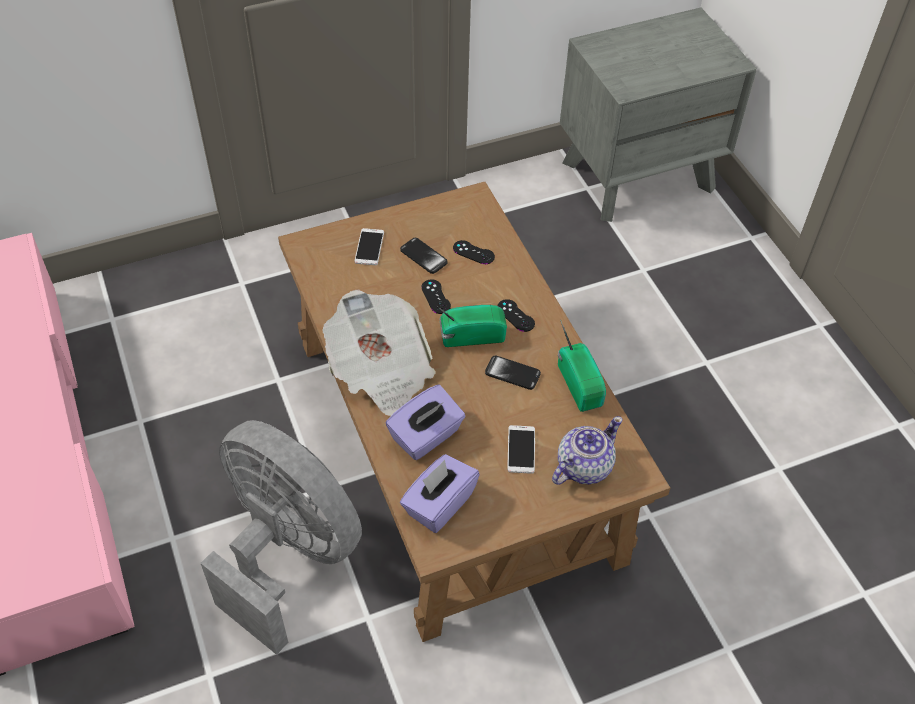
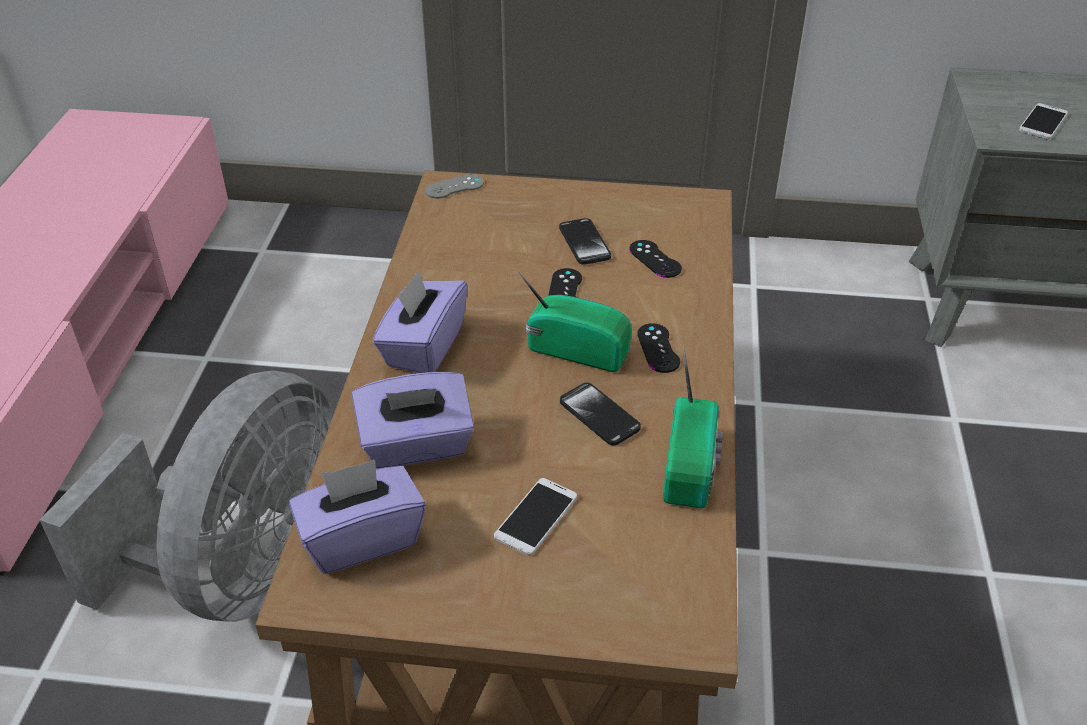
camera: 30 degrees right, 10 degrees down
grey fan [201,420,362,655] -> grey fan turned 45 degrees clockwise [40,370,334,622]
newspaper [322,289,436,416] -> purple tissue box [373,270,468,373]
phone [354,228,384,265] -> phone moved to [1019,103,1068,140]
teapot [552,416,623,485] -> none
none -> grey game controller [425,174,484,198]

